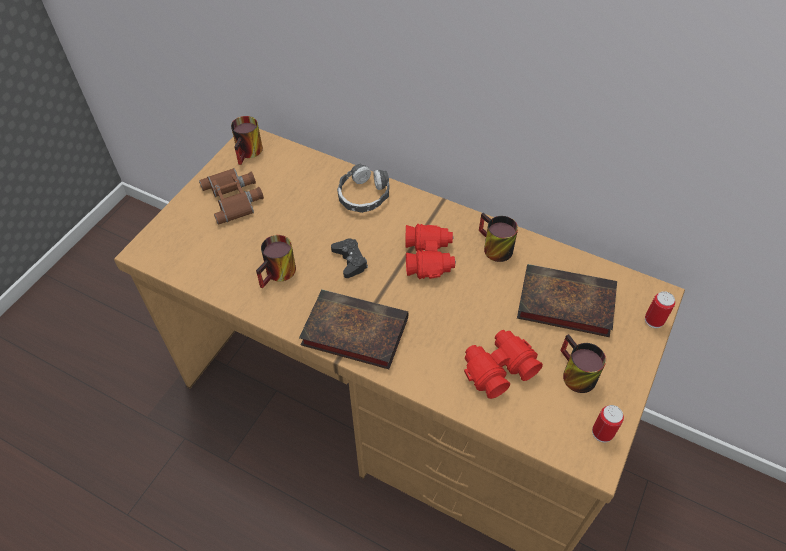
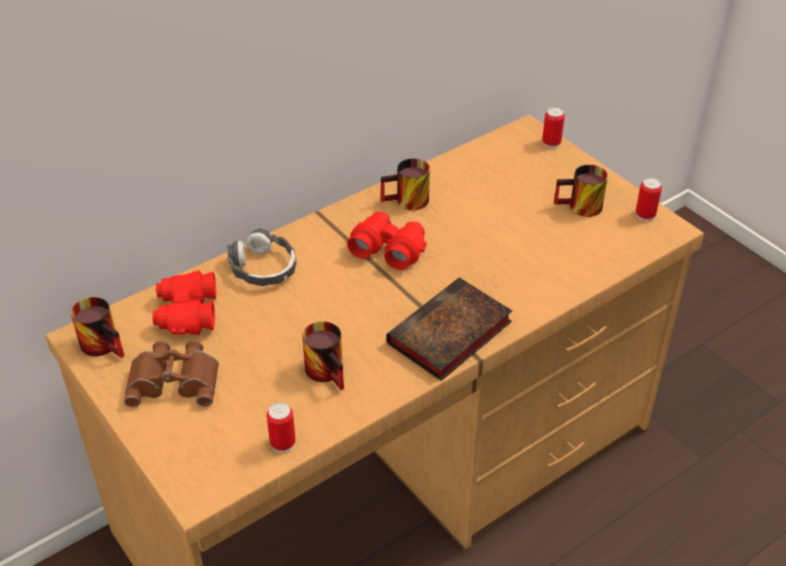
camera: 65 degrees left, 10 degrees down
black game controller [331,239,368,278] -> none
red binoculars [464,330,543,399] -> red binoculars moved to [152,270,216,335]
book [517,264,617,337] -> none
none -> can [267,402,296,453]

